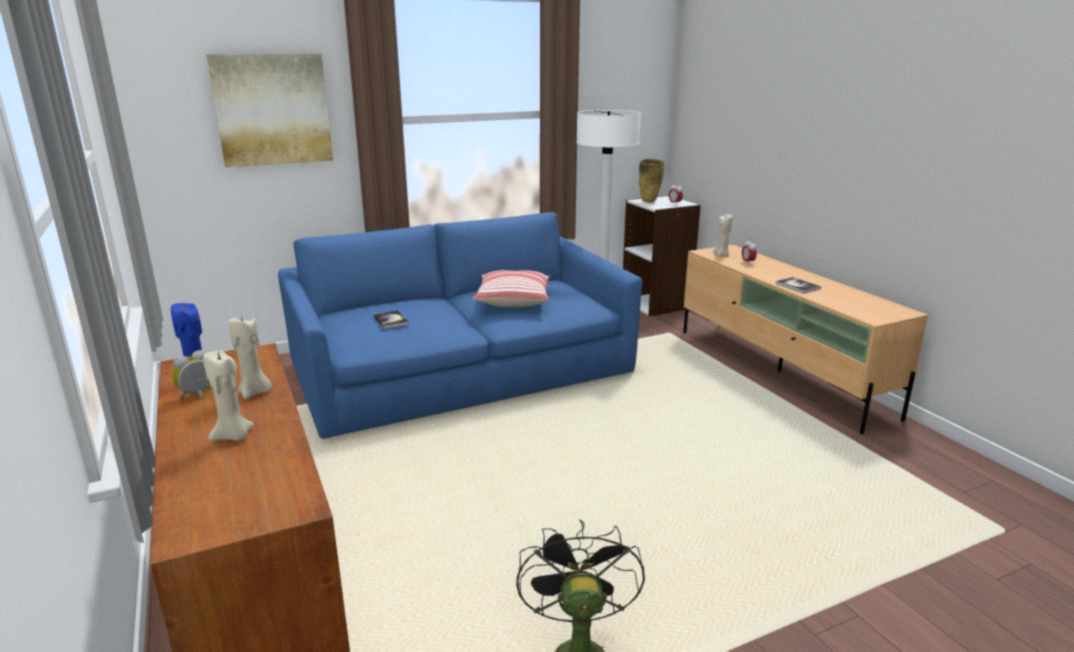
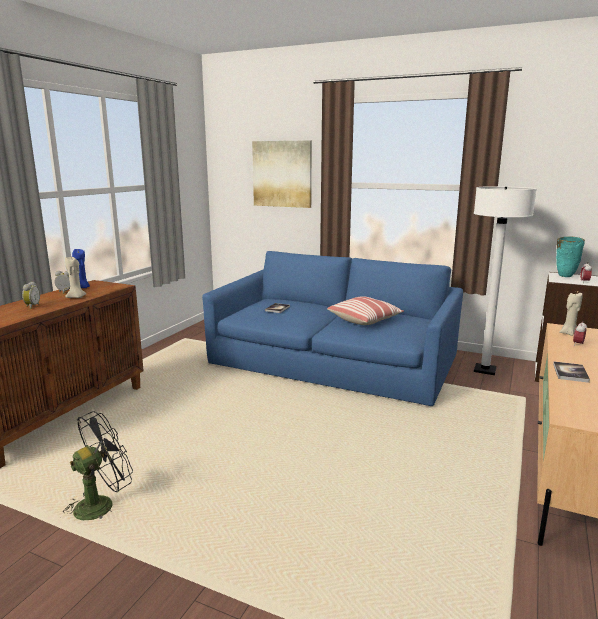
camera: 50 degrees right, 5 degrees down
beige candle [203,350,254,441] -> alarm clock [22,282,40,309]
beige vase [639,159,664,202] -> turquoise vase [556,236,585,277]

